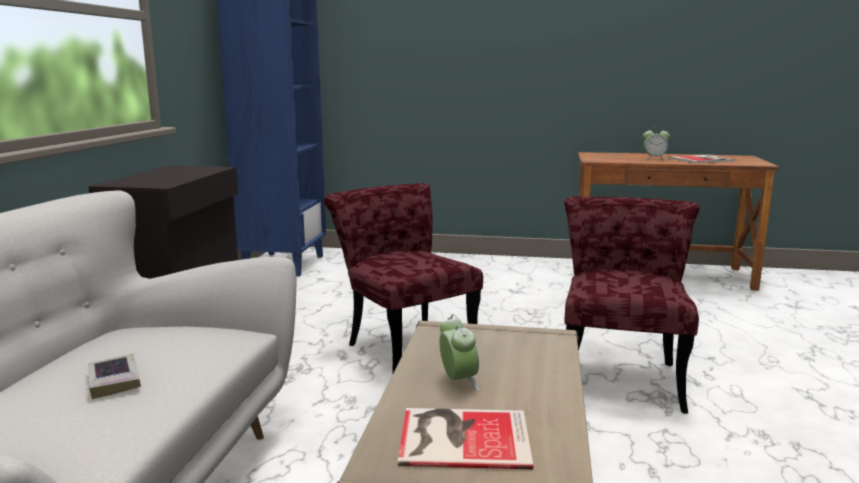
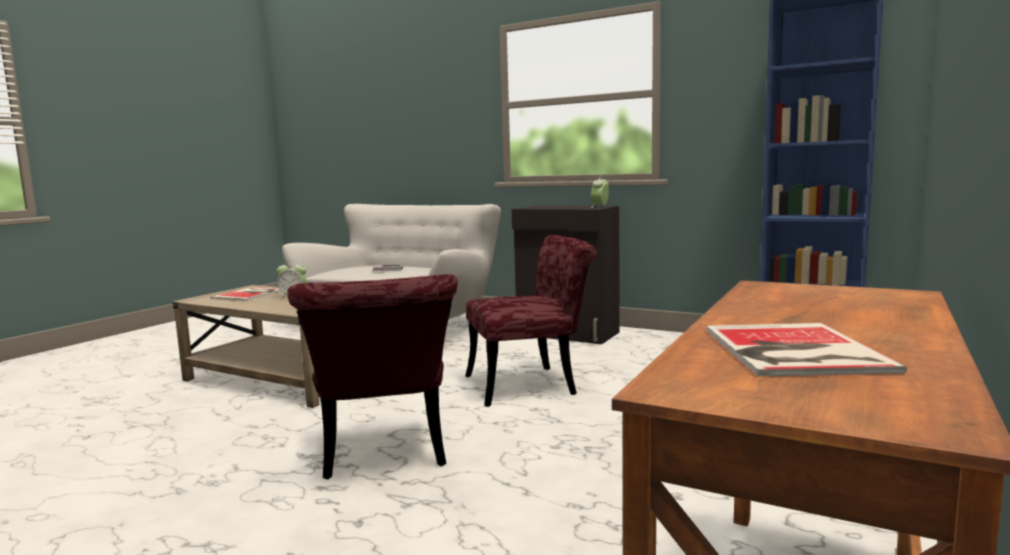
camera: 110 degrees right, 5 degrees down
red chair [564,196,700,414] -> red chair turned 45 degrees clockwise [287,274,458,479]
alarm clock [643,126,670,160] -> alarm clock moved to [591,175,609,208]

